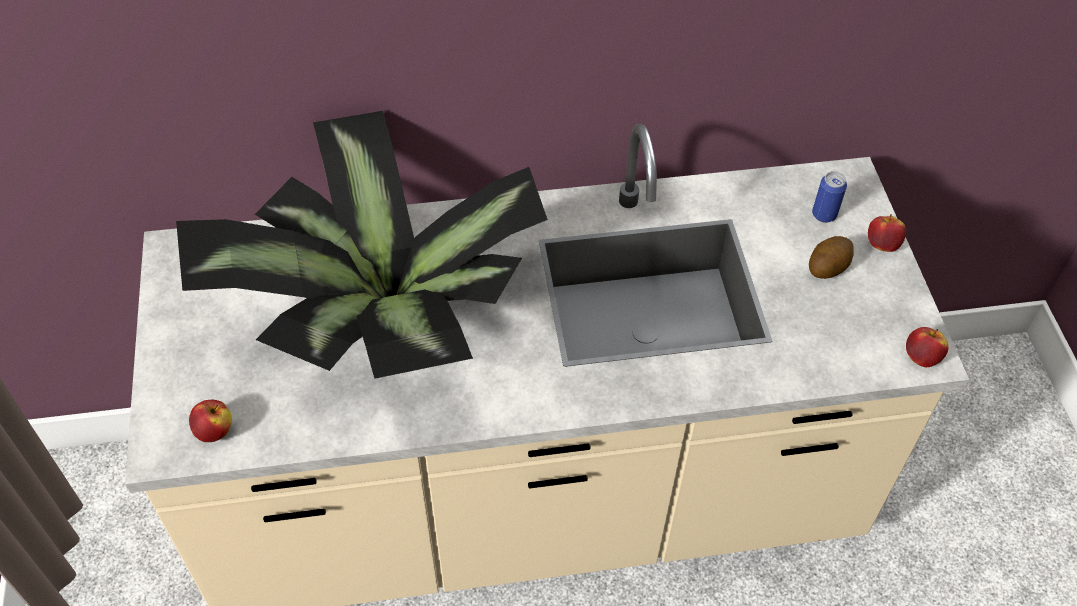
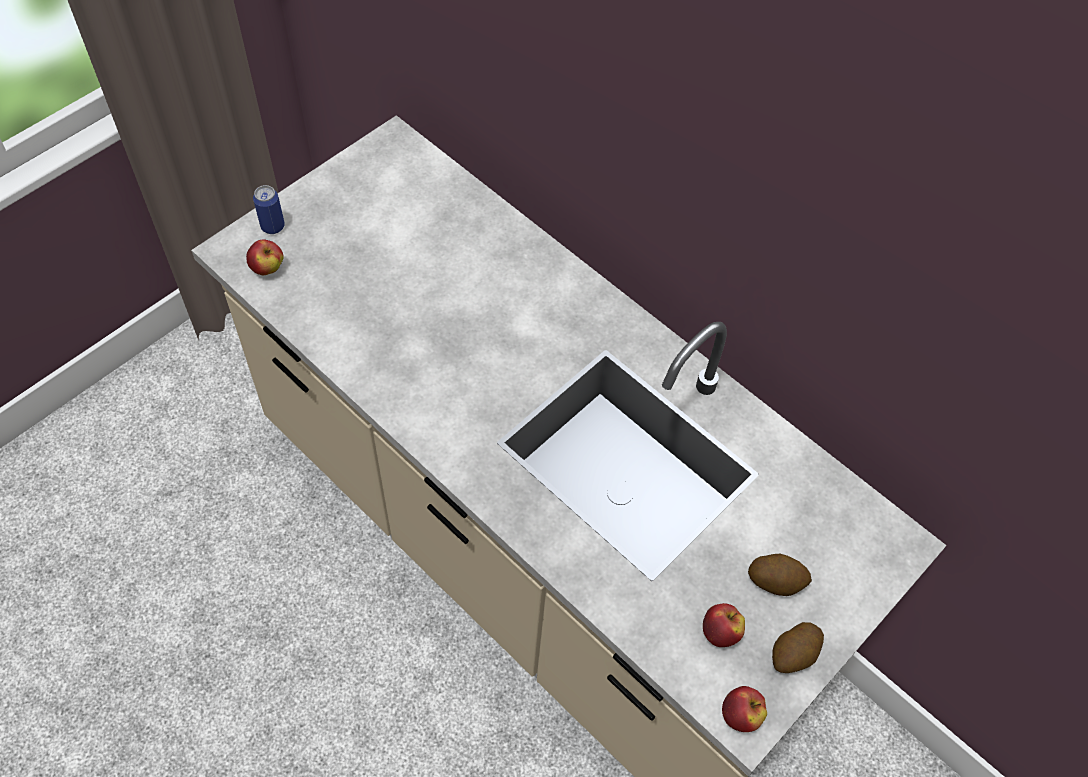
camera: 50 degrees right, 5 degrees up
potted plant [176,111,548,379] -> none
can [812,171,847,223] -> can moved to [253,185,285,234]
apple [868,214,906,252] -> apple moved to [703,603,745,647]
none -> potato [772,622,824,673]

